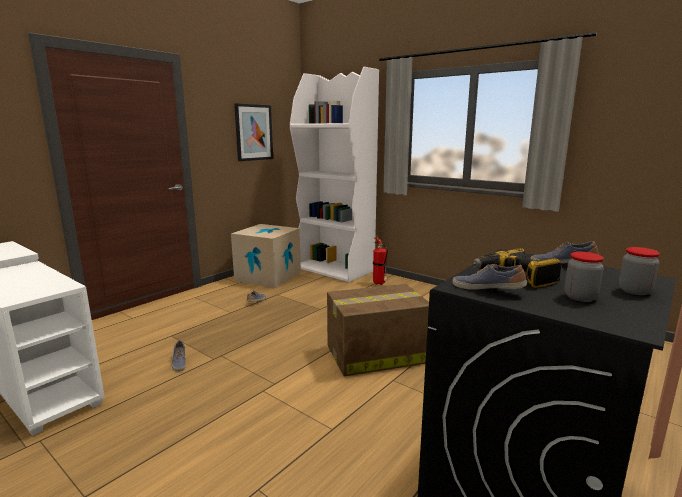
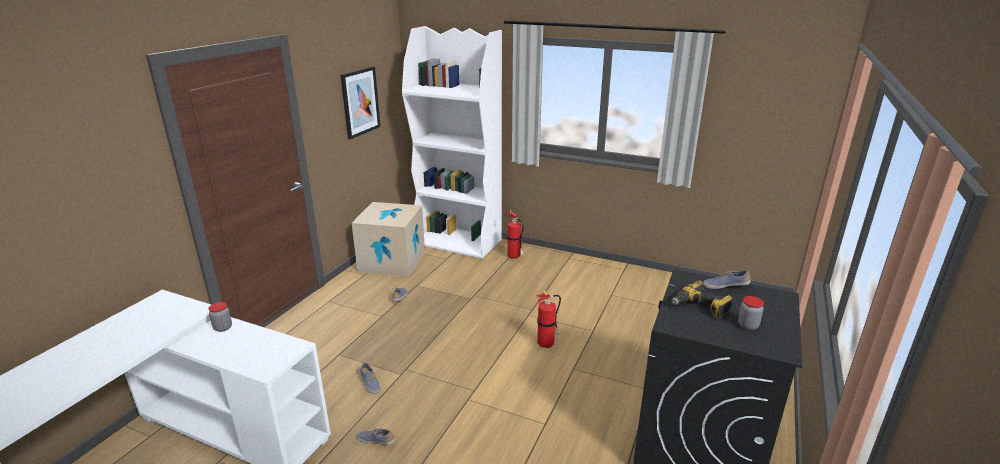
camera: 15 degrees left, 10 degrees up
cardboard box [327,284,429,376] -> fire extinguisher [536,290,561,348]
shoe [452,264,527,290] -> shoe moved to [357,428,395,445]
jar [619,247,660,295] -> jar moved to [208,302,232,332]

